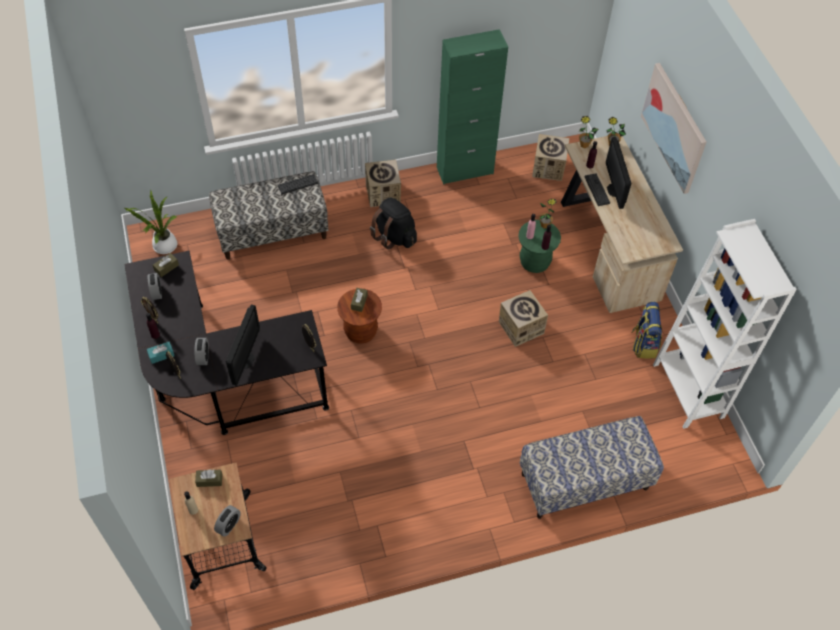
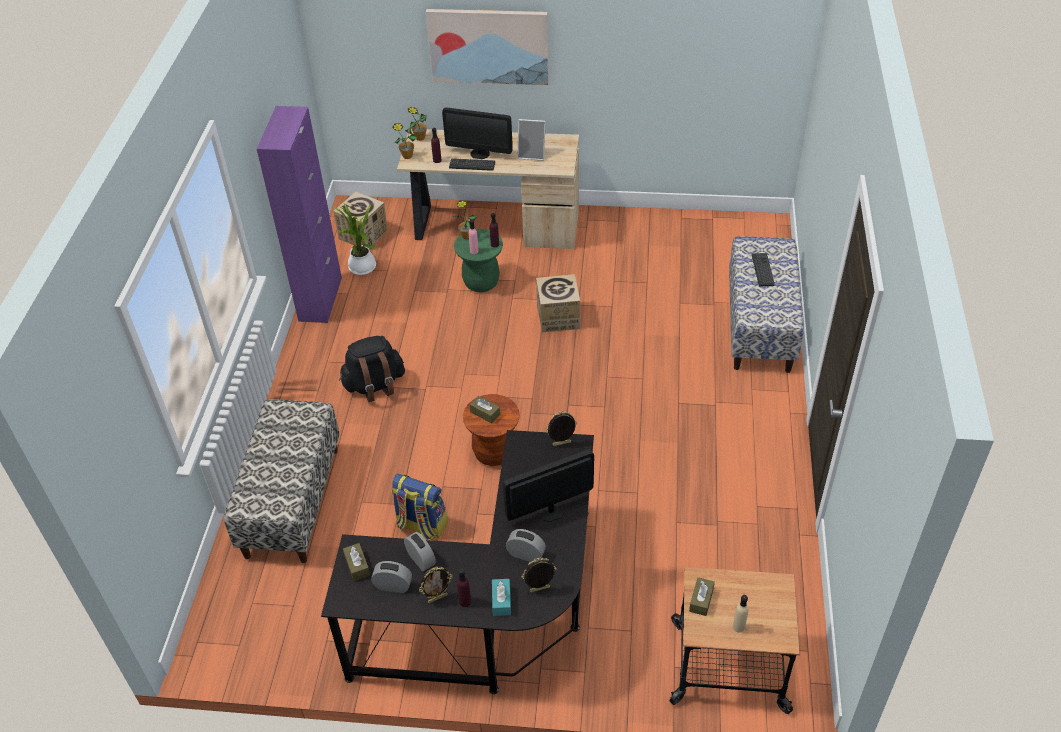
camera: 65 degrees left, 10 degrees down
potted plant [125,191,177,254] -> potted plant moved to [331,204,376,275]
alarm clock [214,505,241,537] -> alarm clock moved to [404,532,436,571]
monitor [226,305,260,386] -> monitor turned 60 degrees counterclockwise [503,449,594,522]
keyboard [278,174,318,194] -> keyboard moved to [752,253,775,286]
cardboard box [365,160,401,207] -> none
green cabinet [437,29,508,185] -> purple cabinet [257,106,342,323]
backpack [631,302,662,359] -> backpack moved to [392,474,448,540]
white bookcase [653,219,797,429] -> none
none -> picture frame [518,119,546,161]

